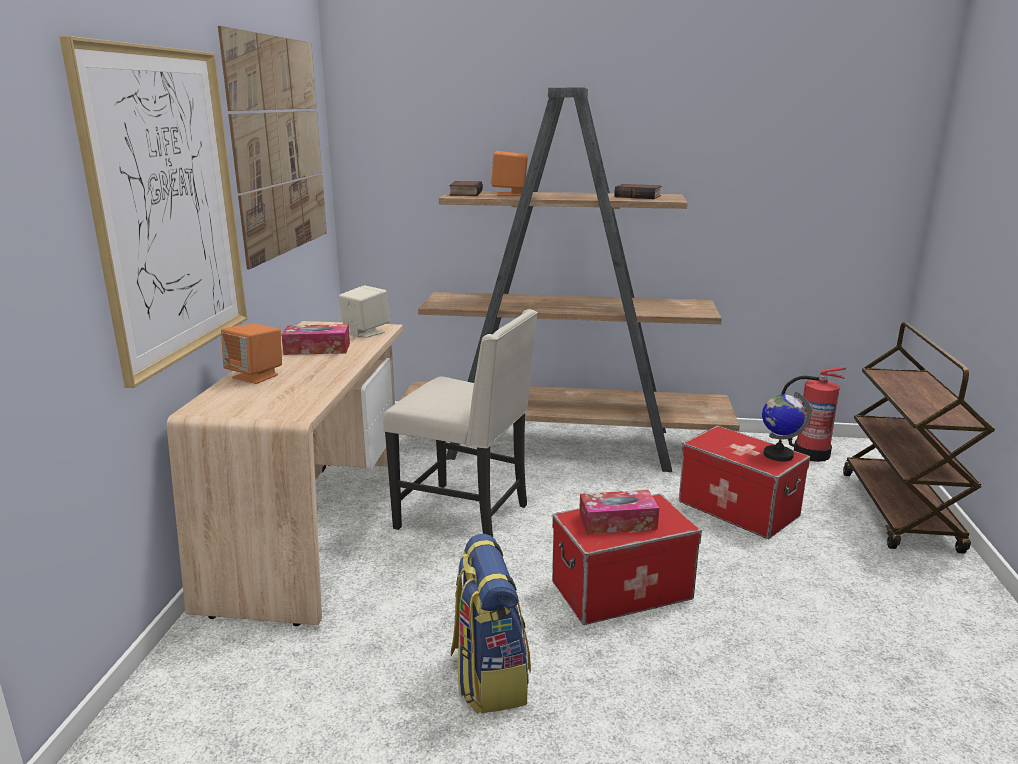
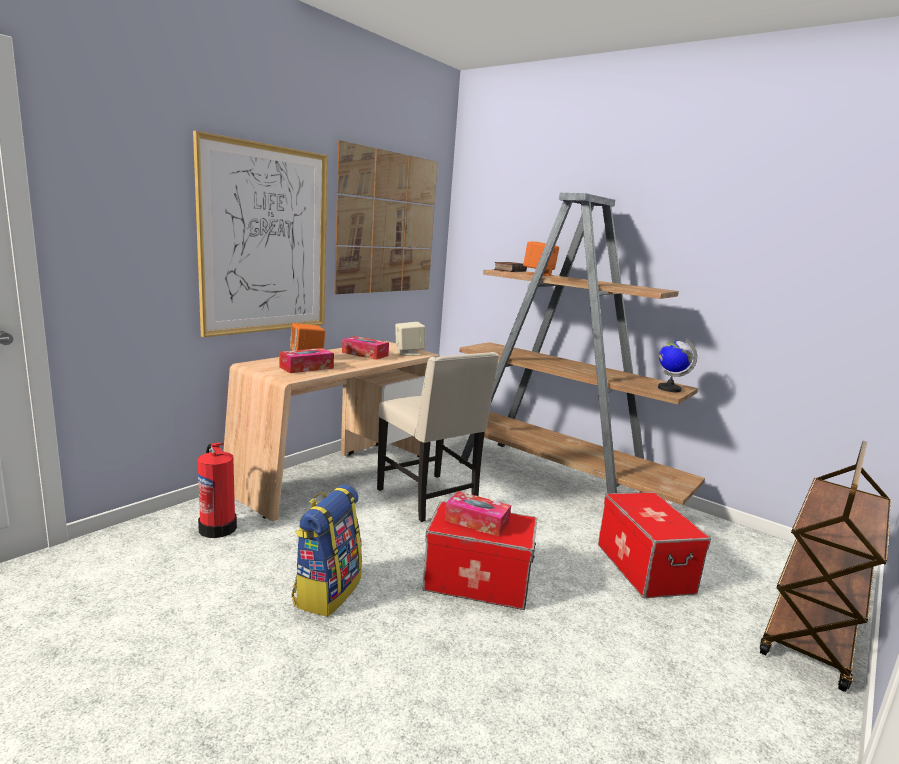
camera: 30 degrees right, 5 degrees down
book [614,184,662,199] -> none
globe [762,392,812,461] -> globe moved to [658,338,697,392]
fire extinguisher [782,366,846,462] -> fire extinguisher moved to [198,443,237,538]
none -> tissue box [279,348,334,373]

